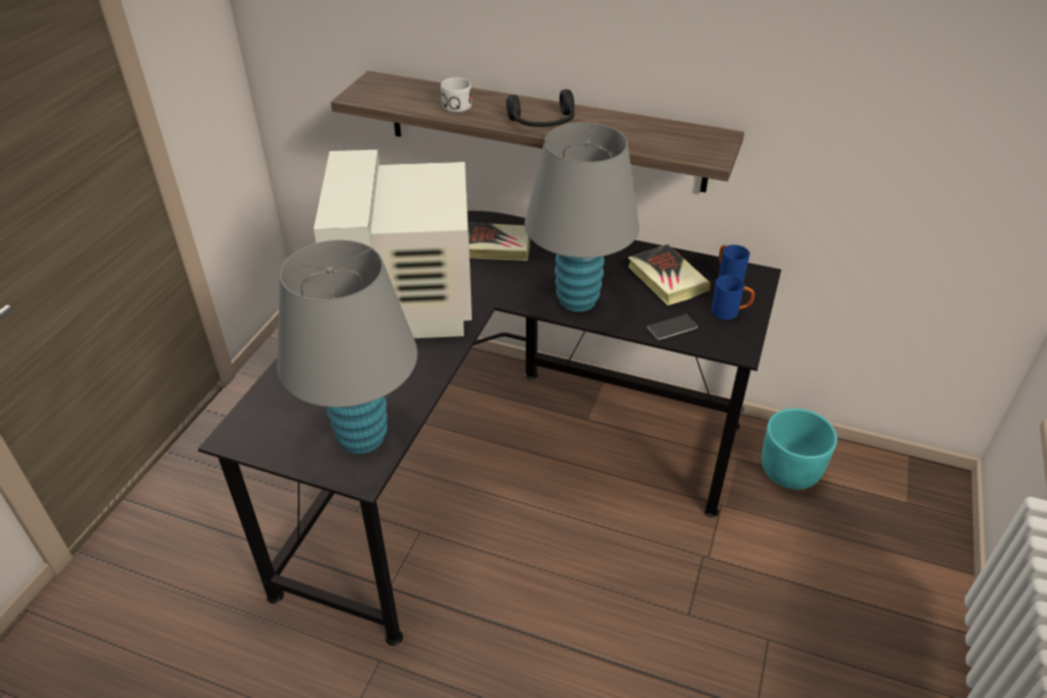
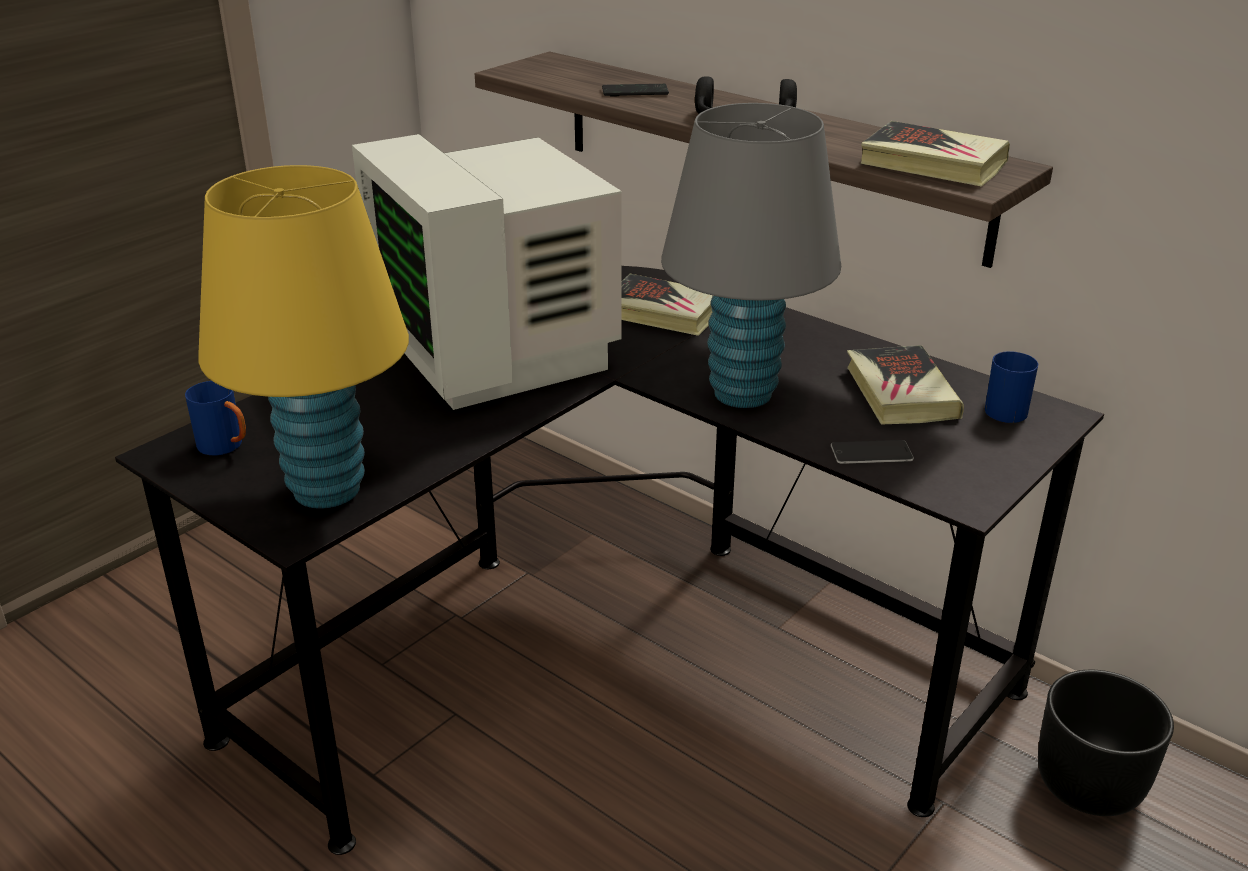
camera: 20 degrees right, 10 degrees down
grey table lamp [277,240,418,454] -> yellow table lamp [198,165,409,509]
monitor [314,150,472,338] -> monitor turned 45 degrees counterclockwise [352,134,622,410]
white mug [441,78,472,113] -> phone [602,84,669,97]
blue mug [711,275,755,320] -> blue mug moved to [185,381,246,455]
turquoise planter [762,408,837,490] -> black planter [1038,670,1174,816]
none -> book [860,121,1010,187]

